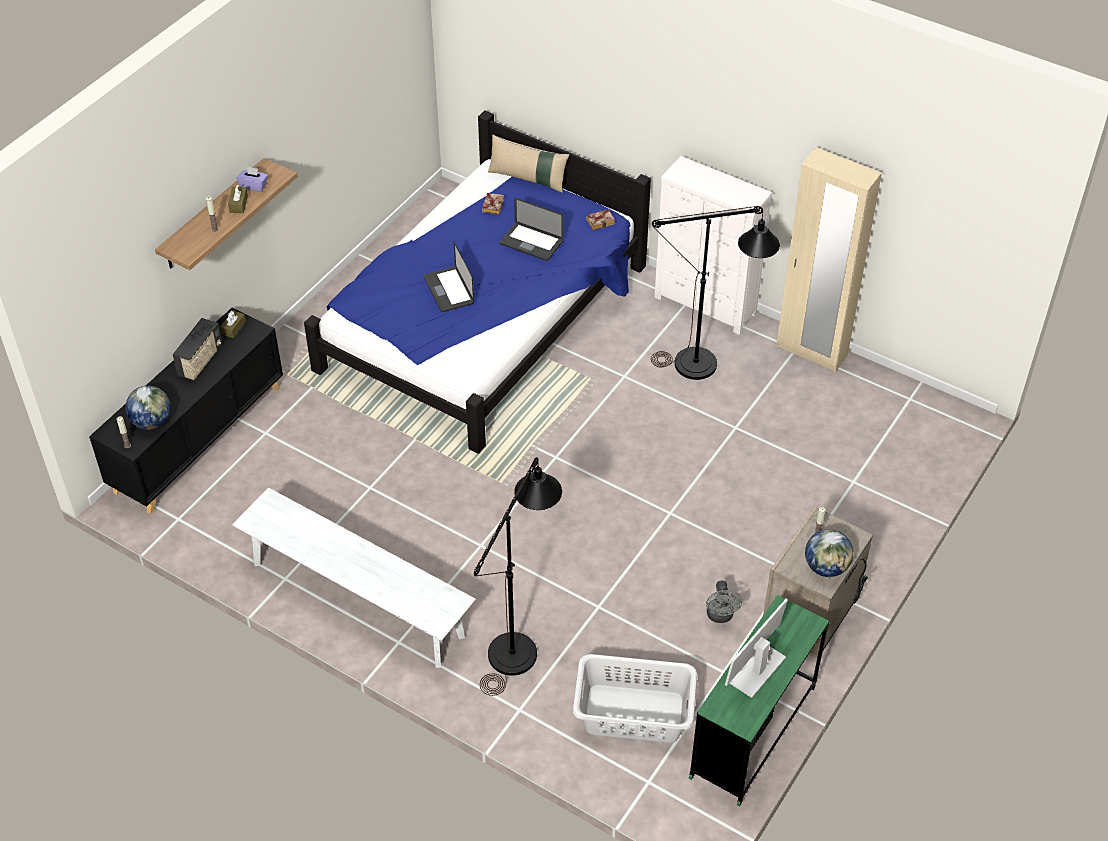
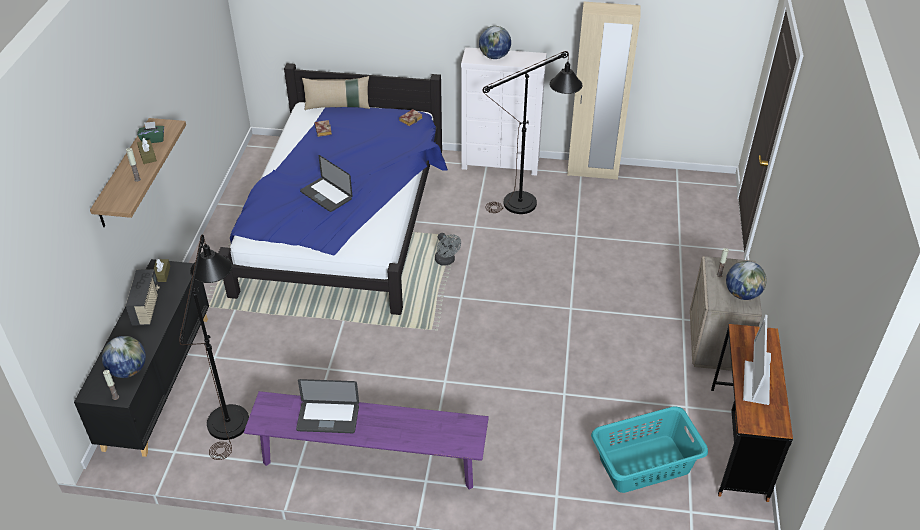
camera: 25 degrees left, 5 degrees down
white bench [232,488,476,668] -> purple bench [244,391,489,490]
purple tissue box [236,166,268,192] -> green tissue box [137,122,164,143]
black floor lamp [474,457,562,696] -> black floor lamp moved to [179,234,249,460]
laptop [500,198,564,261] -> laptop moved to [296,379,359,433]
grey laundry basket [573,654,697,743] -> turquoise laundry basket [591,406,708,493]
green desk [689,595,829,806] -> brown desk [711,324,793,502]
grey fan [706,581,742,623] -> grey fan moved to [435,233,461,266]
none -> globe [479,26,511,59]

